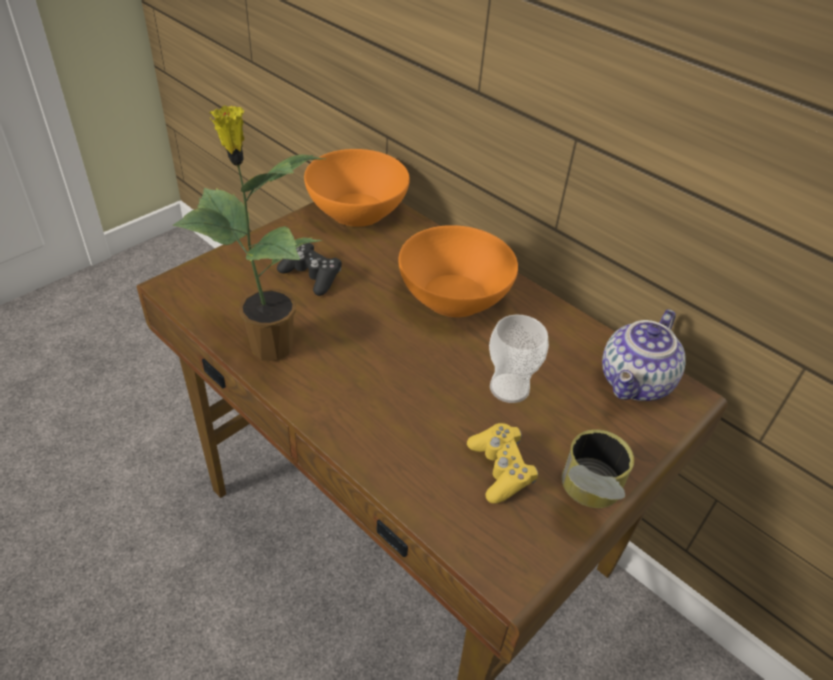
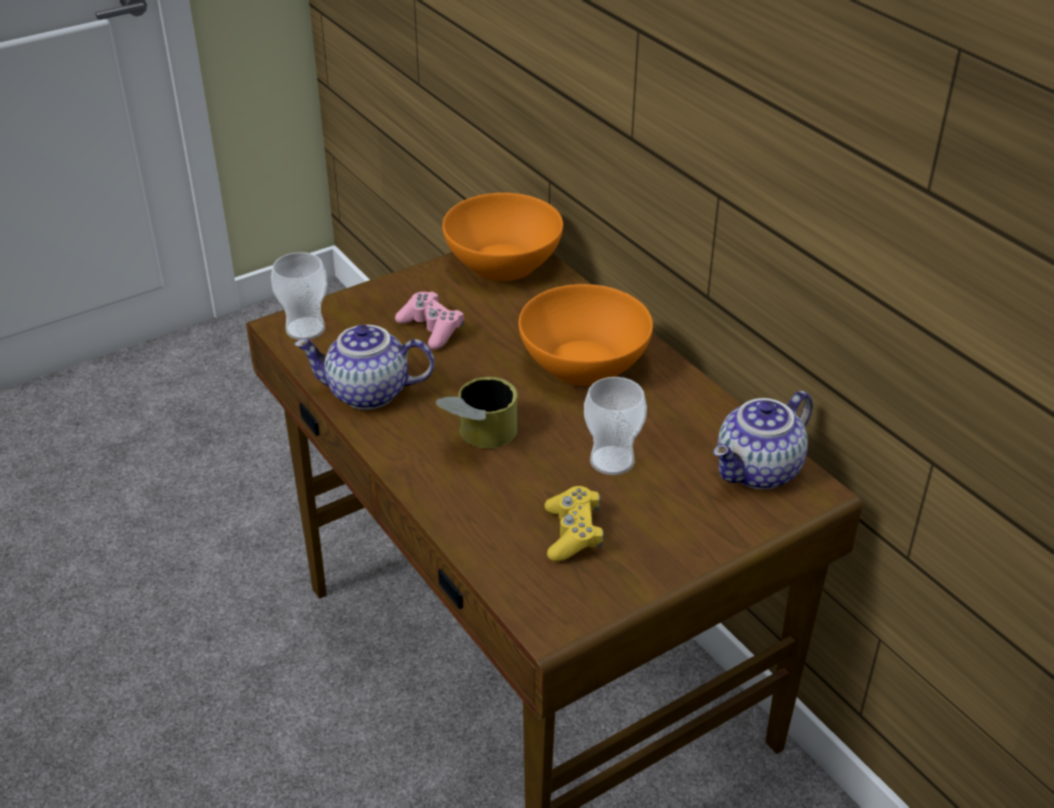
camera: 15 degrees right, 5 degrees down
potted plant [173,105,327,361] -> teapot [294,325,434,410]
black game controller [277,243,342,296] -> pink game controller [395,291,464,350]
can [561,429,634,508] -> can moved to [436,377,518,448]
none -> cup [271,252,328,340]

